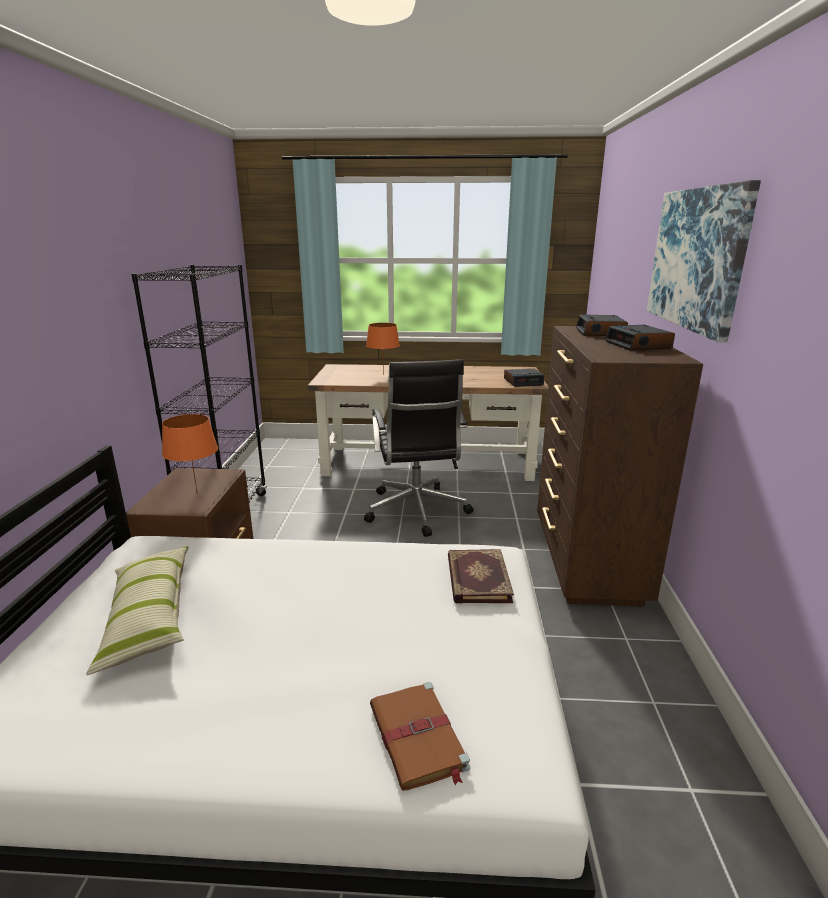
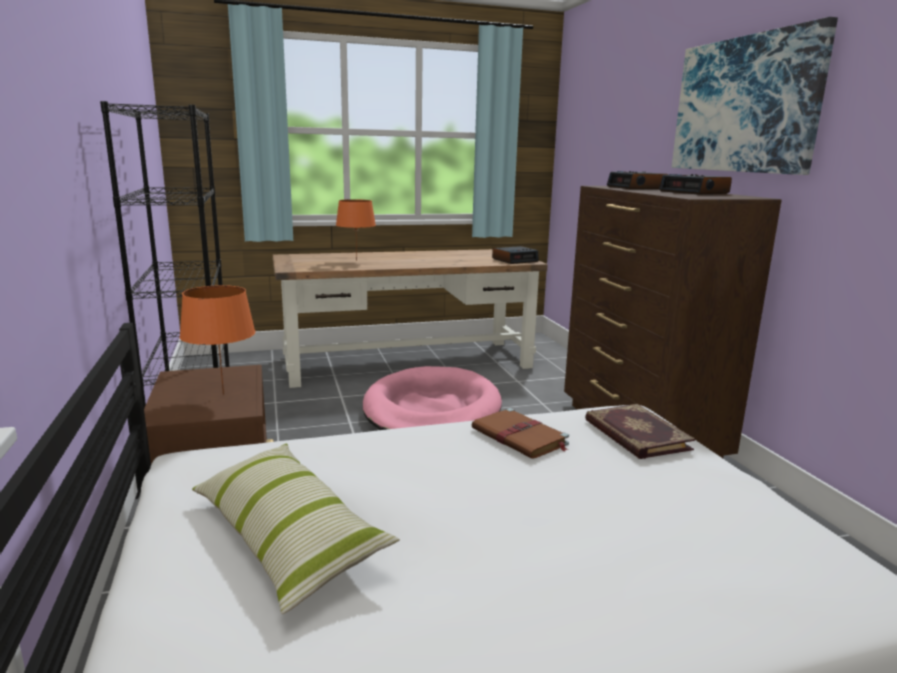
camera: 20 degrees left, 5 degrees down
black office chair [364,359,473,537] -> pink dog bed [363,366,502,430]
brown book [370,682,470,791] -> brown book moved to [472,408,569,458]

